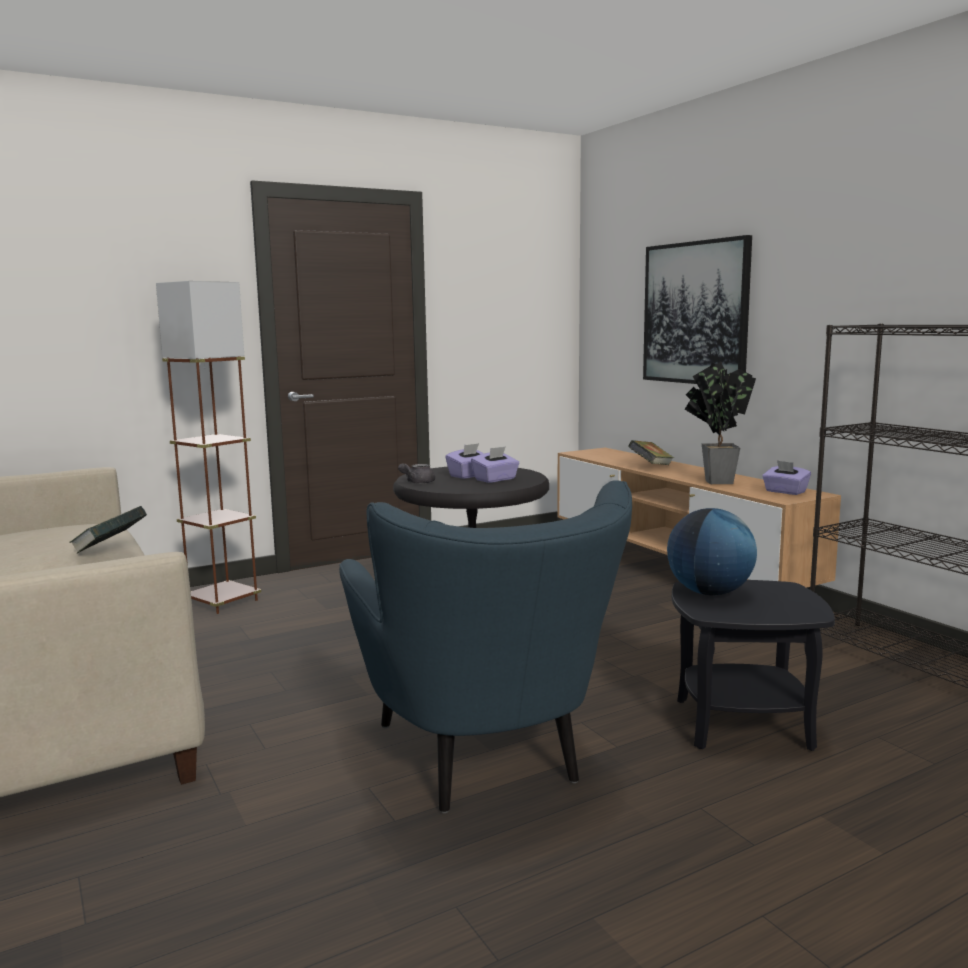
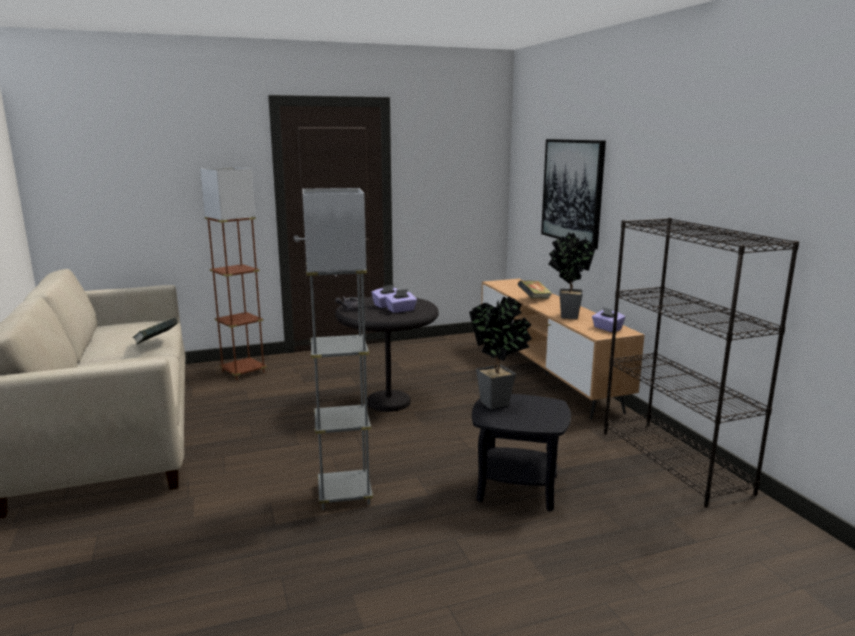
camera: 10 degrees right, 5 degrees up
blue armchair [339,480,632,813] -> grey floor lamp [303,188,373,509]
globe [667,508,757,596] -> potted plant [469,296,532,409]

